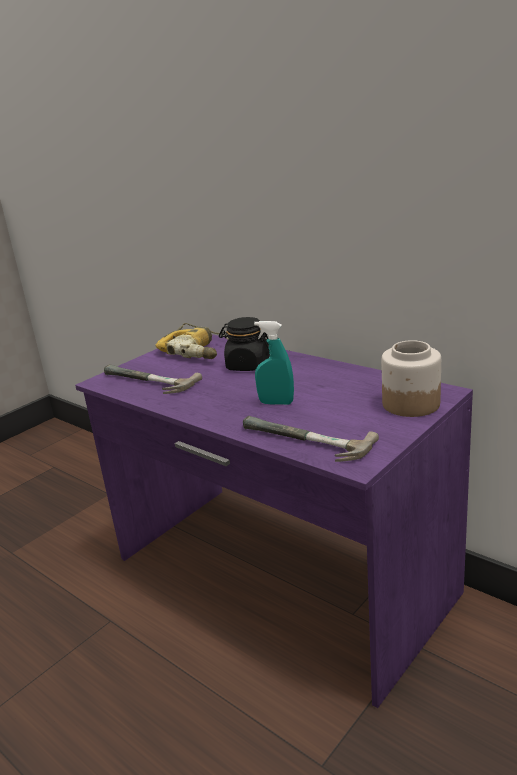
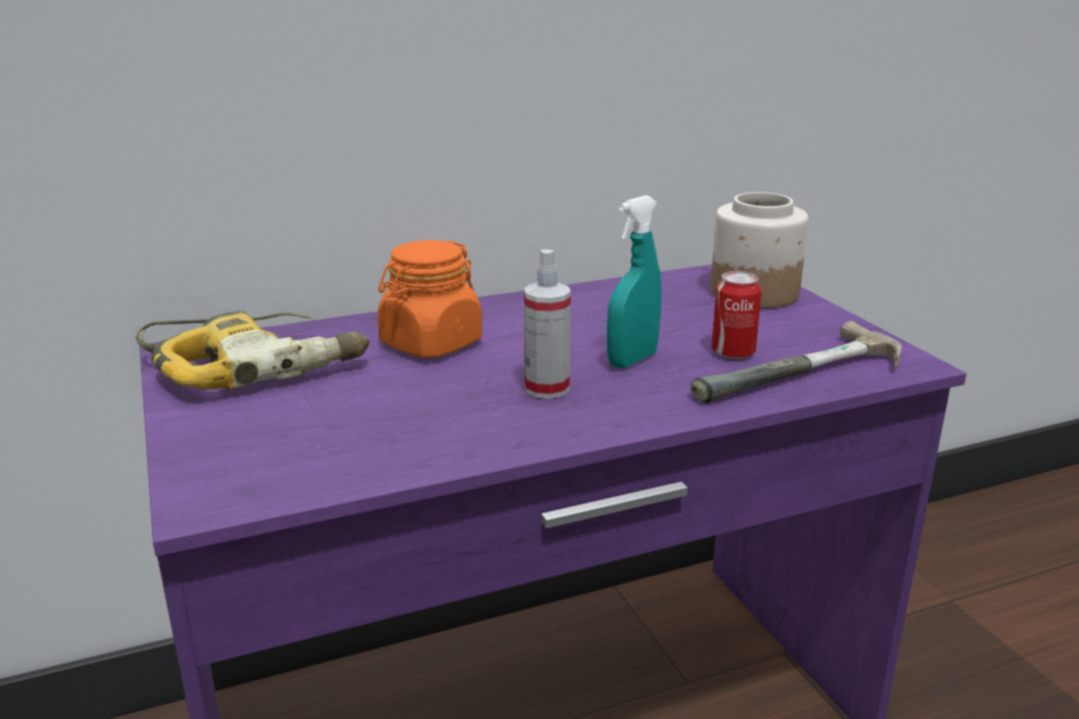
camera: 65 degrees left, 0 degrees up
hammer [104,364,202,394] -> none
black jar [219,317,270,371] -> orange jar [378,240,482,358]
none -> spray bottle [524,249,571,399]
none -> can [711,271,762,359]

